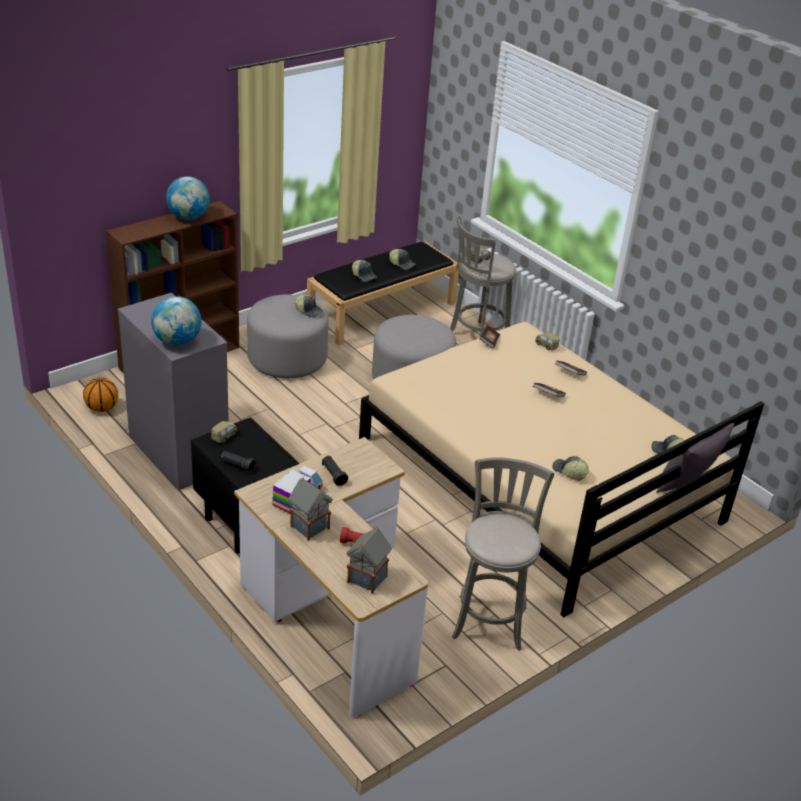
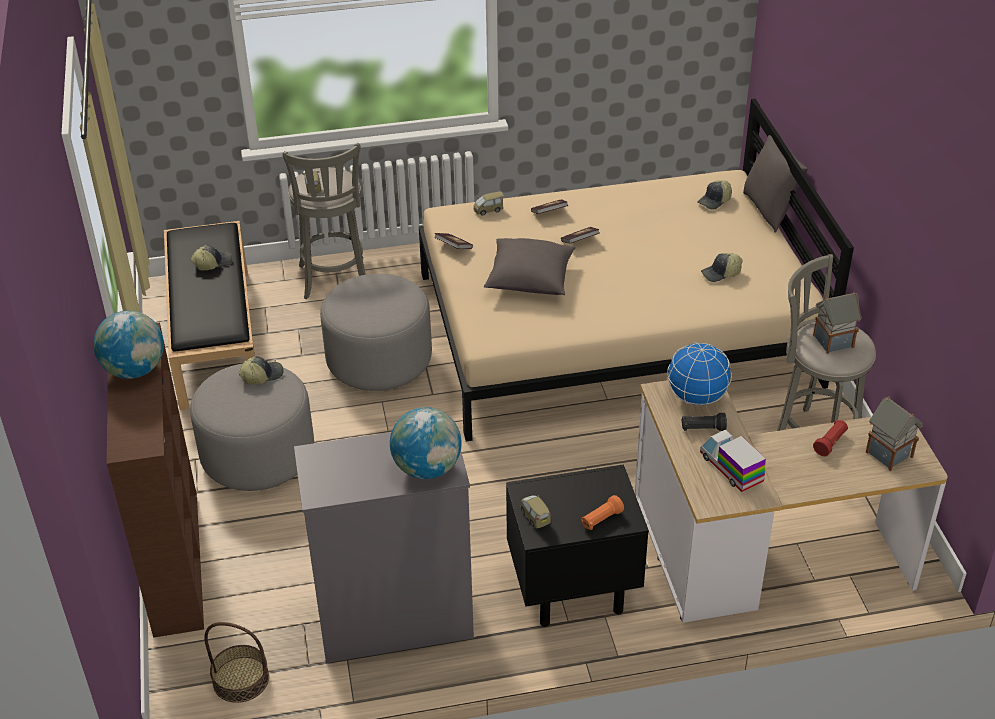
camera: 60 degrees left, 5 degrees up
basketball [83,378,118,412] -> basket [204,622,269,703]
black flashlight [221,451,256,472] -> orange flashlight [581,495,624,530]
toy house [288,478,333,541] -> toy house moved to [813,292,862,354]
cap [352,260,377,282] -> none
none -> grey pillow [484,238,575,295]
none -> globe [667,342,732,406]

